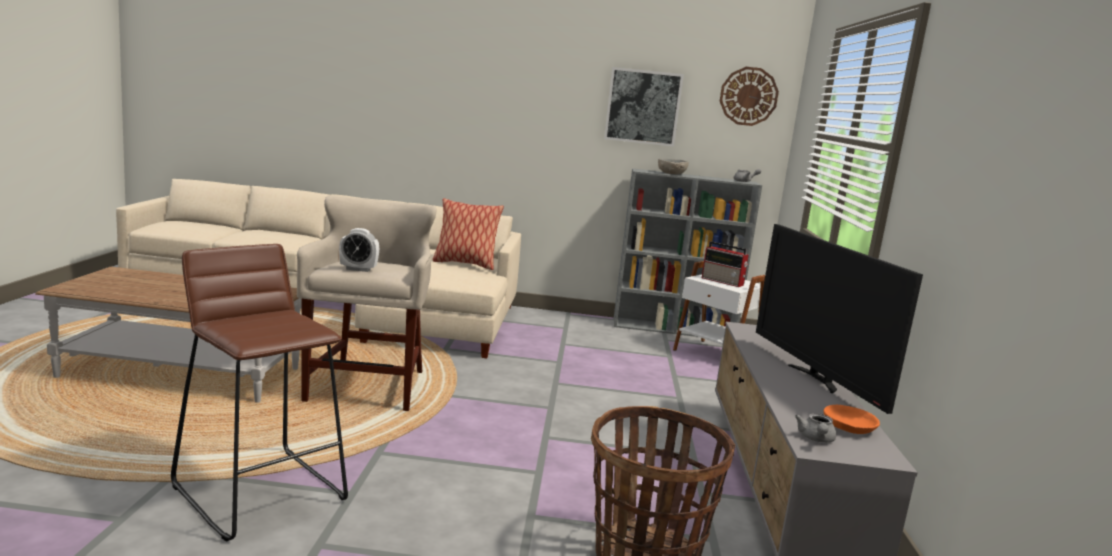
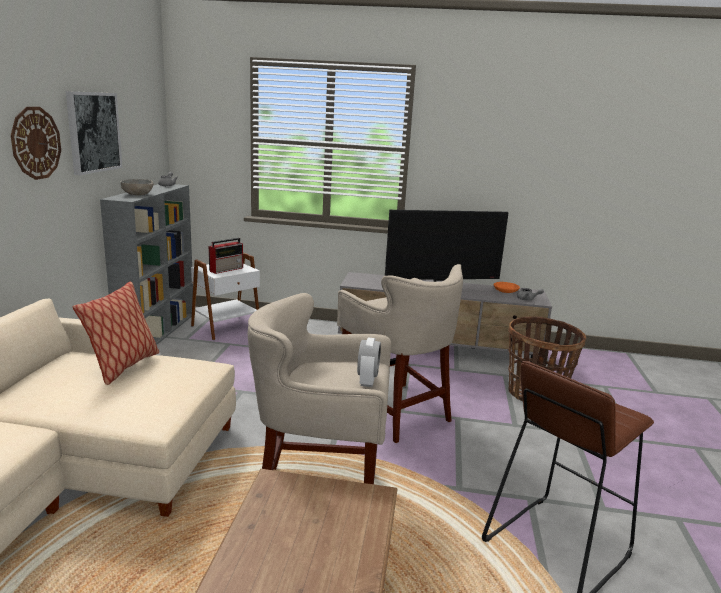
camera: 85 degrees left, 5 degrees up
wall clock [720,67,779,126] -> wall clock moved to [11,107,61,180]
none -> beige stool [337,264,463,443]

